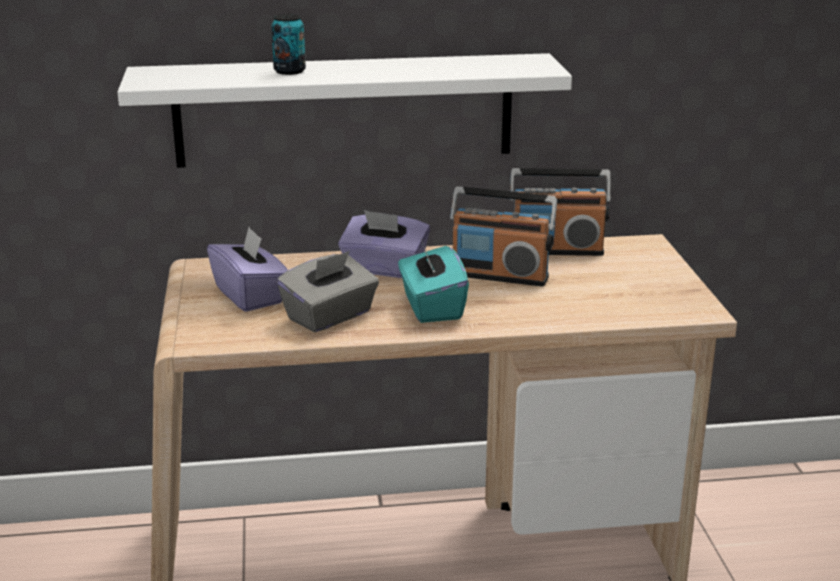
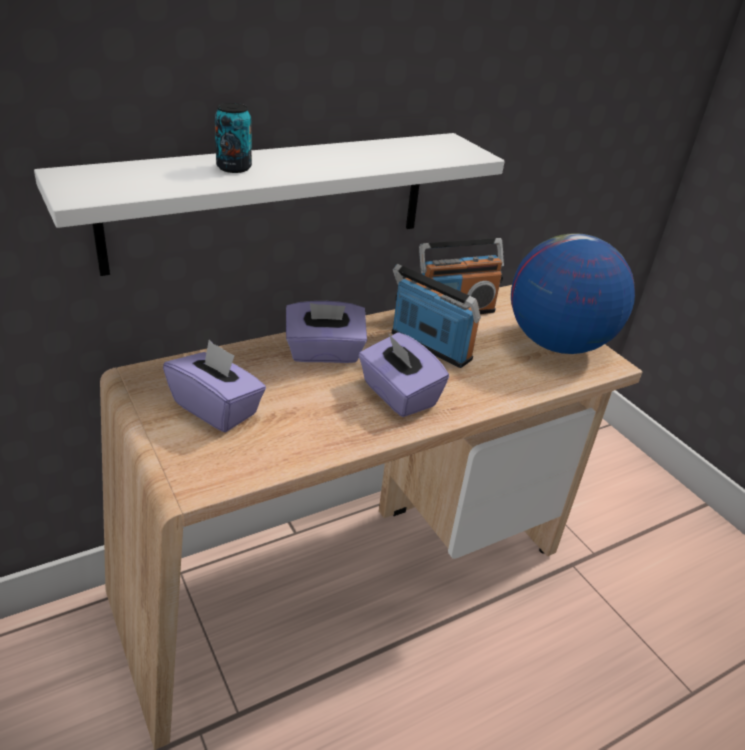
camera: 25 degrees left, 10 degrees up
grey tissue box [277,251,379,332] -> none
turquoise tissue box [398,237,469,323] -> purple tissue box [358,332,449,417]
radio [450,186,557,286] -> radio turned 135 degrees counterclockwise [392,264,481,368]
none -> globe [511,233,635,354]

